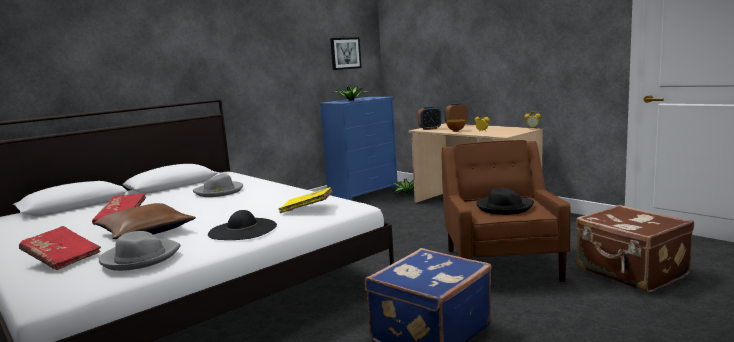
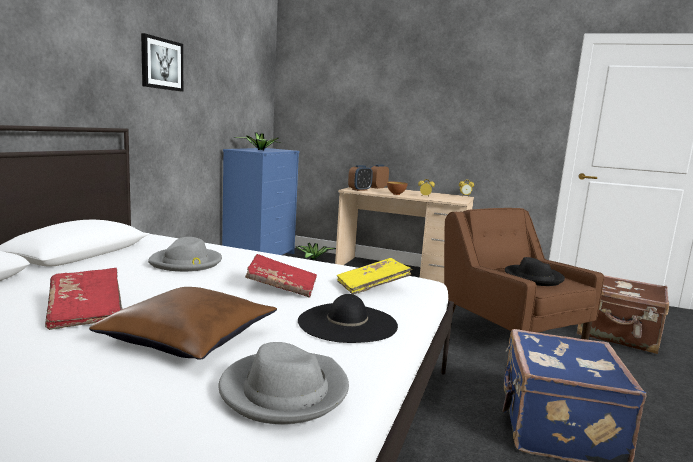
camera: 30 degrees left, 0 degrees up
red book [19,226,101,270] -> red book moved to [245,254,317,298]
picture [330,37,362,70] -> picture moved to [141,33,183,92]

